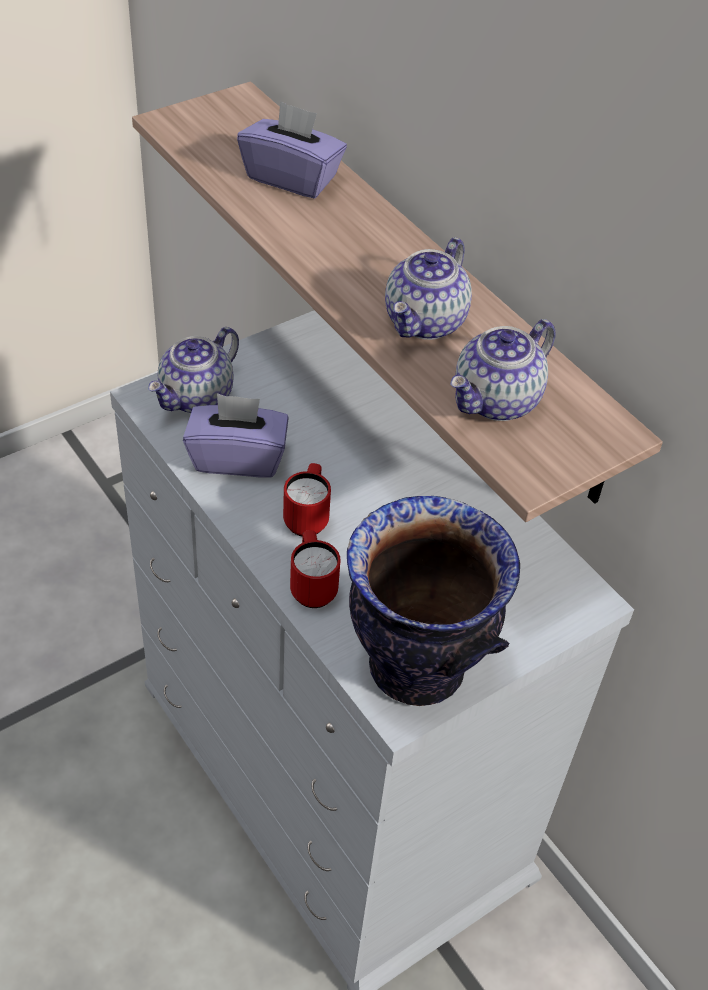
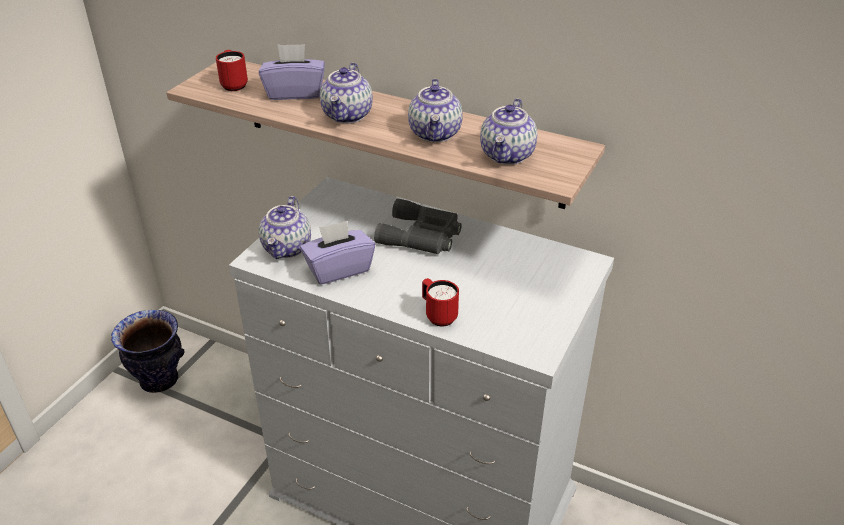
camera: 25 degrees left, 10 degrees down
red mug [283,463,331,536] -> red mug moved to [216,50,248,91]
vase [347,496,520,706] -> vase moved to [111,310,185,393]
none -> teapot [320,63,373,123]
none -> grey binoculars [374,198,462,254]

